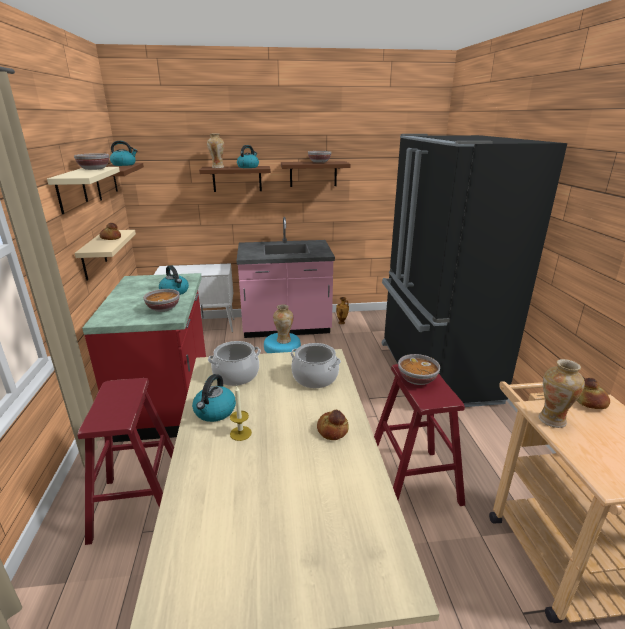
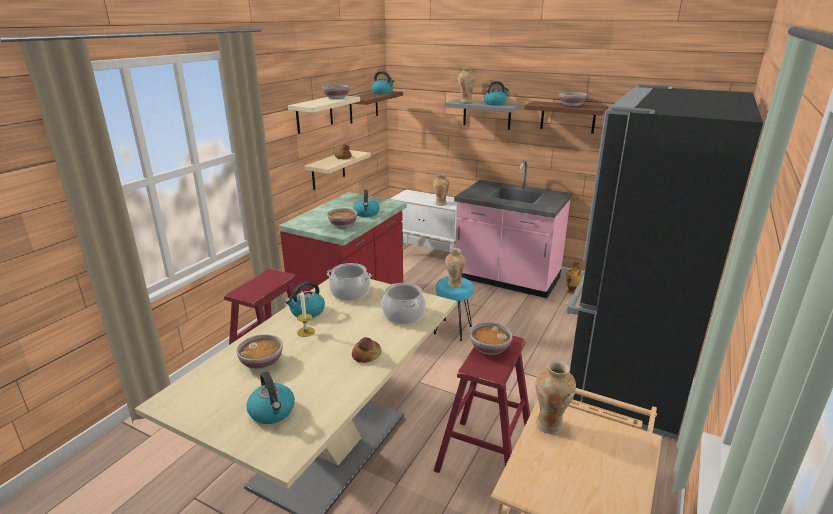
camera: 35 degrees right, 0 degrees up
brown shelf [199,166,271,192] -> grey shelf [445,99,521,130]
bread [577,378,610,409] -> none
none -> bowl [236,334,283,369]
none -> kettle [246,372,295,424]
none -> vase [433,174,449,206]

